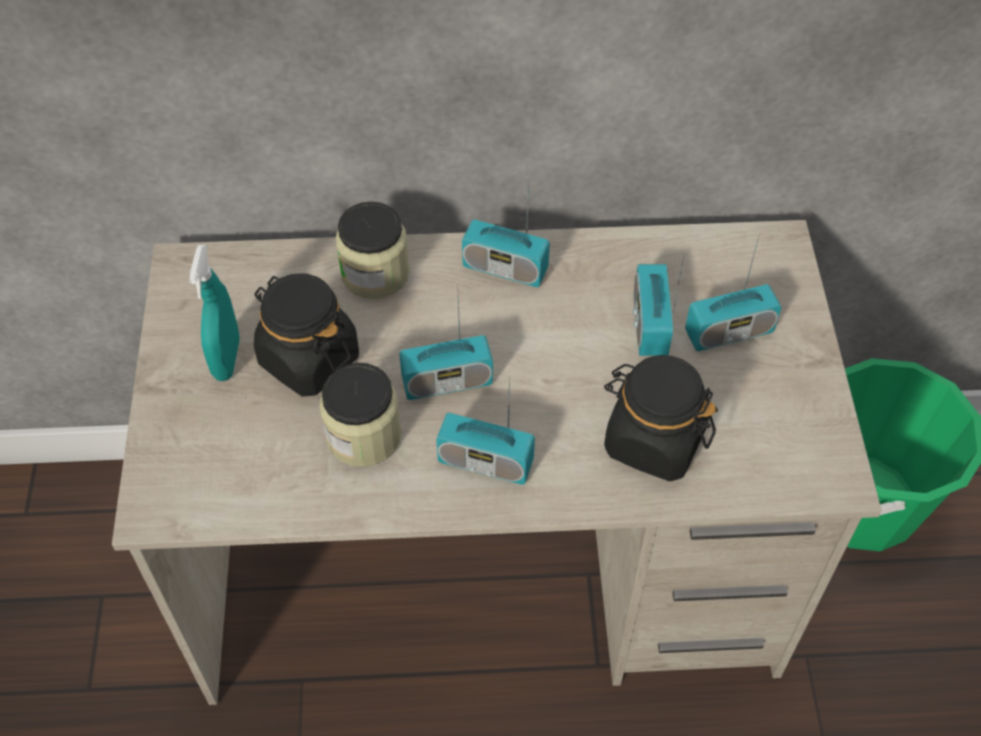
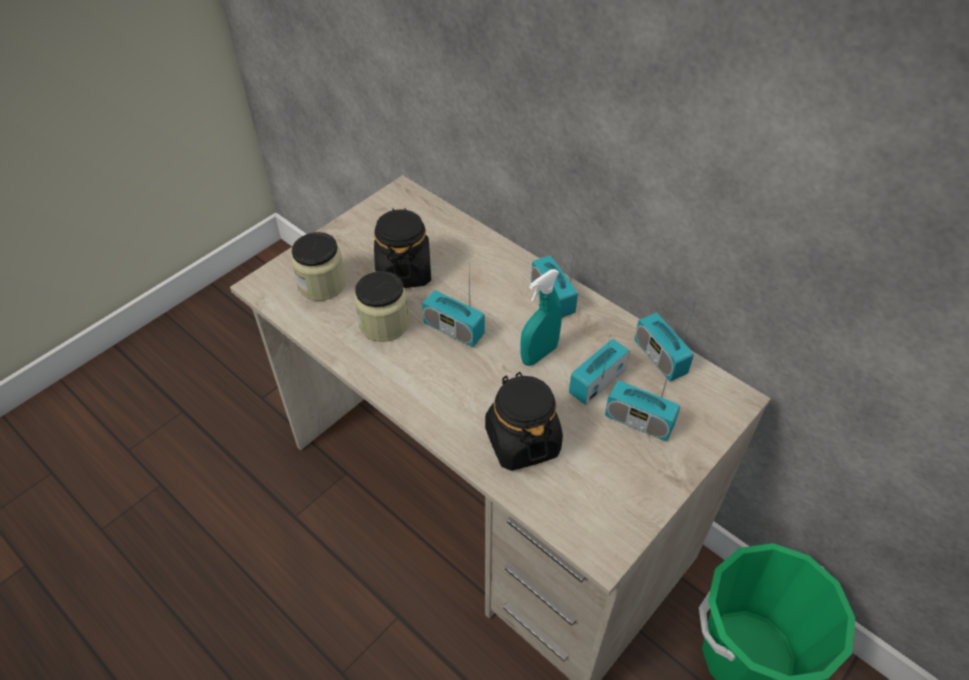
camera: 45 degrees right, 5 degrees down
turquoise spray bottle [189,244,240,381] -> turquoise spray bottle moved to [520,269,562,366]
jar [336,201,410,299] -> jar moved to [291,232,346,301]
radio [436,374,535,485] -> radio moved to [635,299,696,381]

